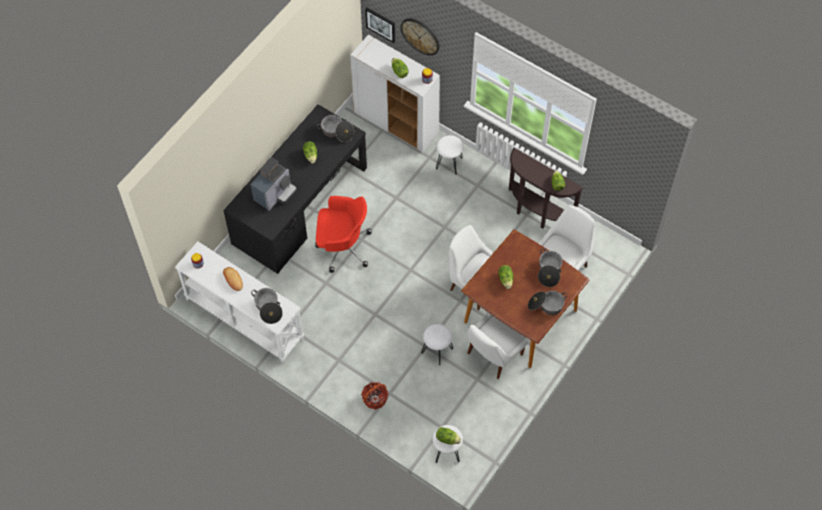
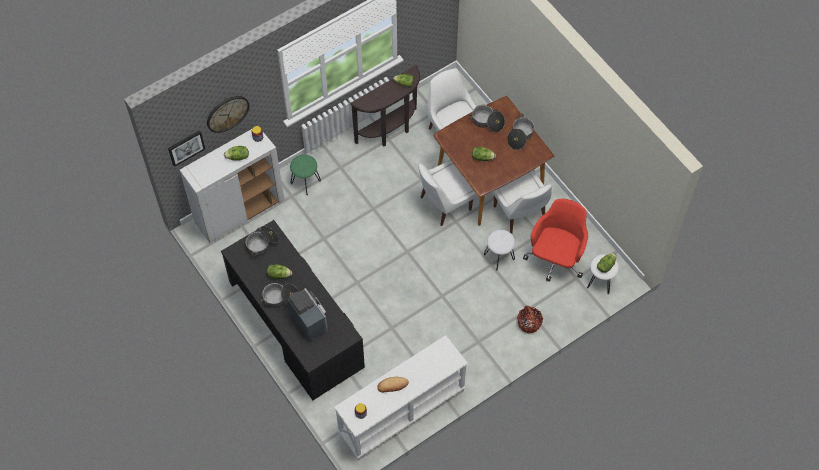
camera: 70 degrees left, 0 degrees up
cooking pot [251,288,283,324] -> cooking pot moved to [260,283,298,308]
red office chair [315,196,372,273] -> red office chair moved to [523,199,588,282]
white stool [436,135,463,175] -> green stool [290,155,321,195]

